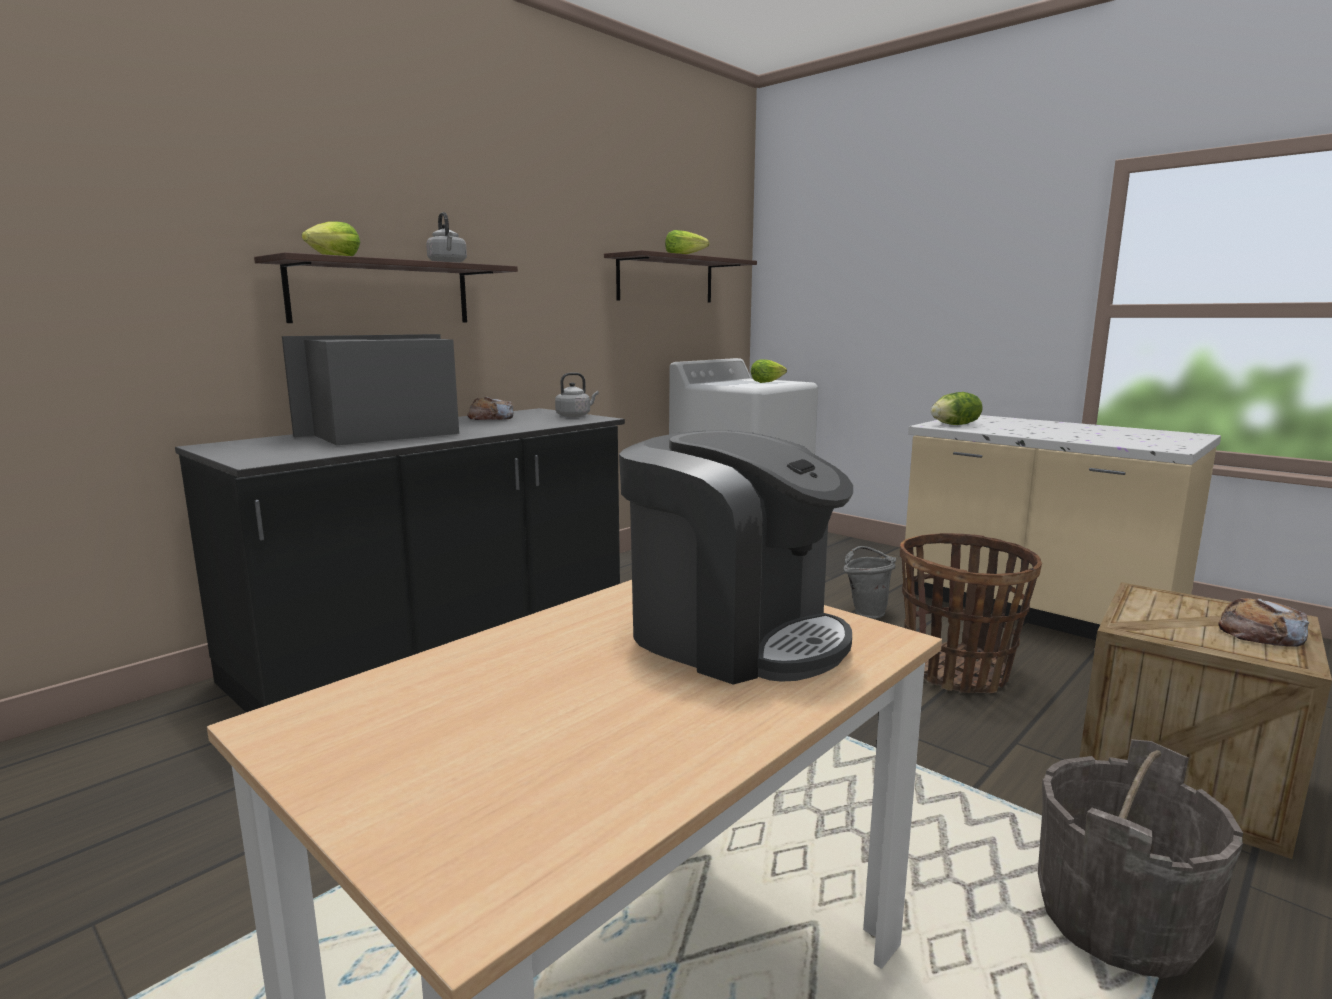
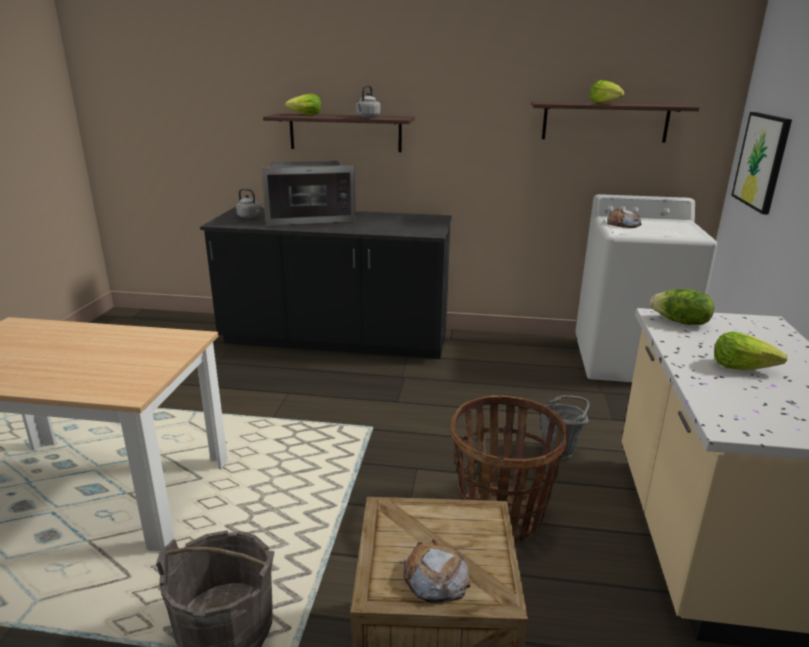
camera: 55 degrees right, 10 degrees up
microwave [282,334,459,445] -> microwave turned 150 degrees clockwise [261,161,356,226]
bread [467,397,513,420] -> bread moved to [607,209,642,228]
grey kettle [555,372,599,417] -> grey kettle moved to [236,188,263,219]
coffee machine [619,430,853,685] -> none
lettuce [751,359,787,383] -> lettuce moved to [714,332,788,370]
none -> picture [731,112,792,215]

